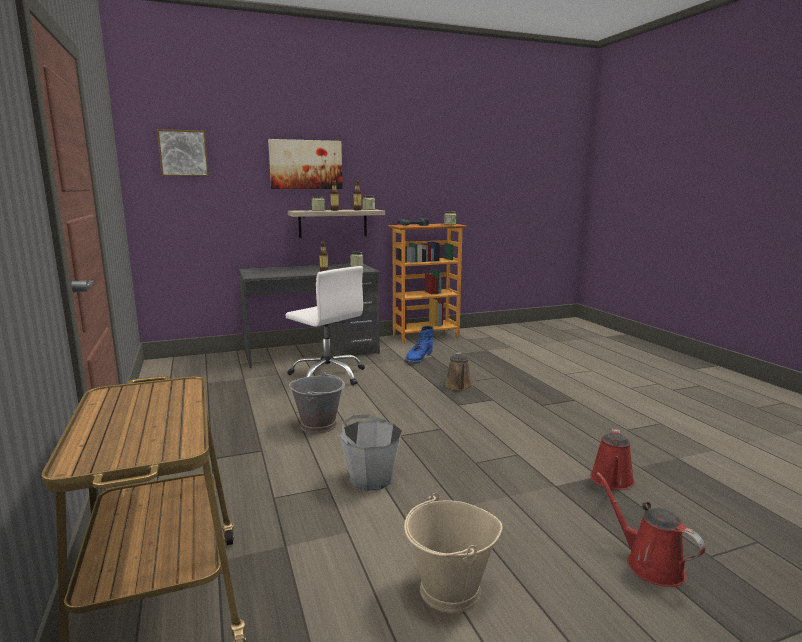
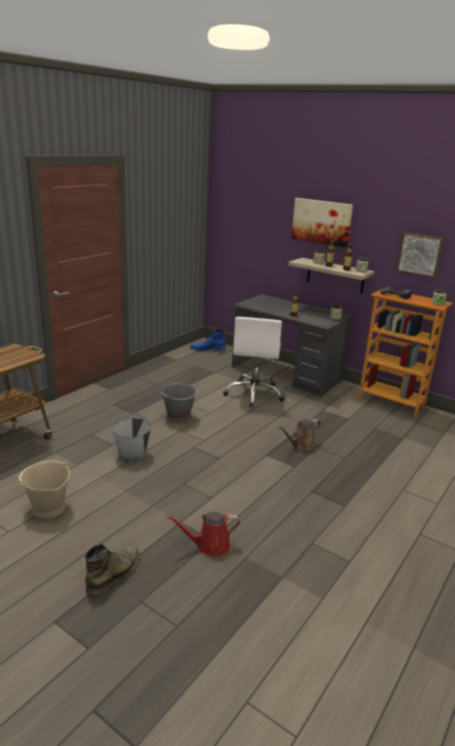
camera: 55 degrees right, 10 degrees up
picture [157,129,209,177] -> picture moved to [397,232,444,278]
blue boot [405,326,434,363] -> blue boot moved to [190,329,225,351]
red watering can [597,472,705,587] -> green boot [85,543,139,597]

